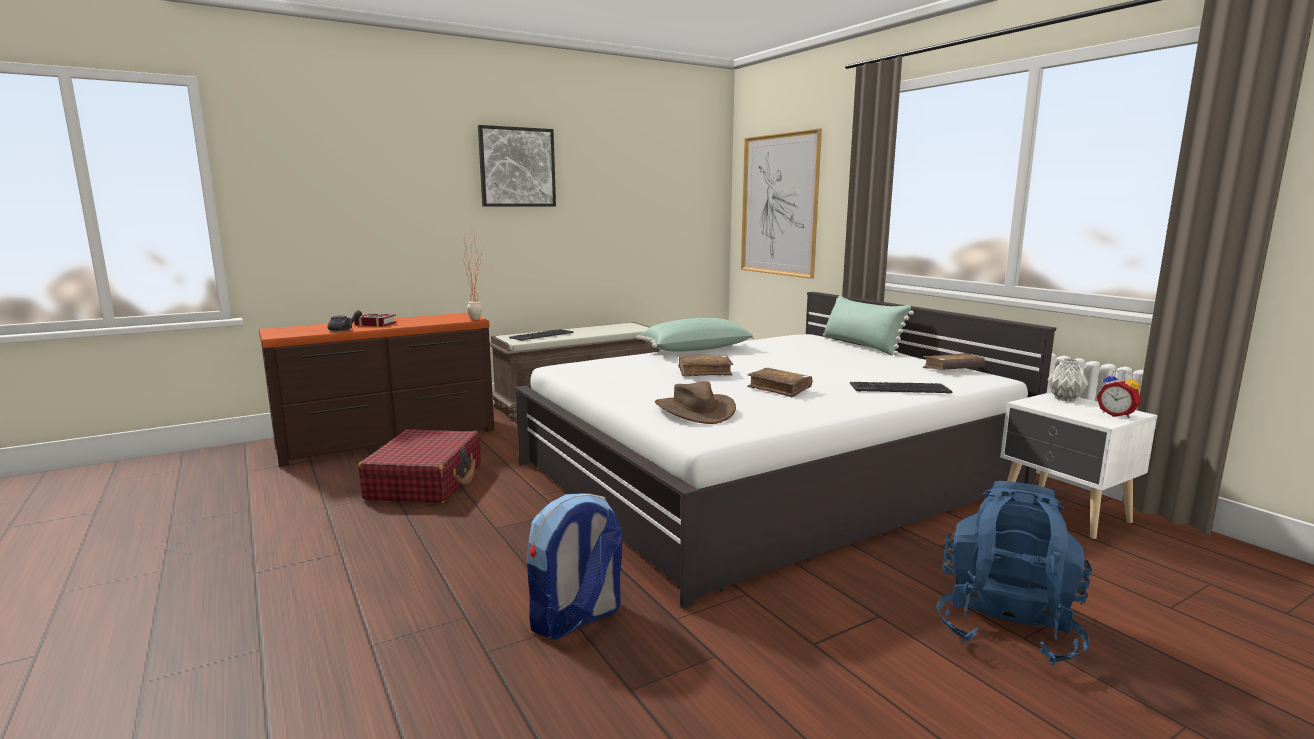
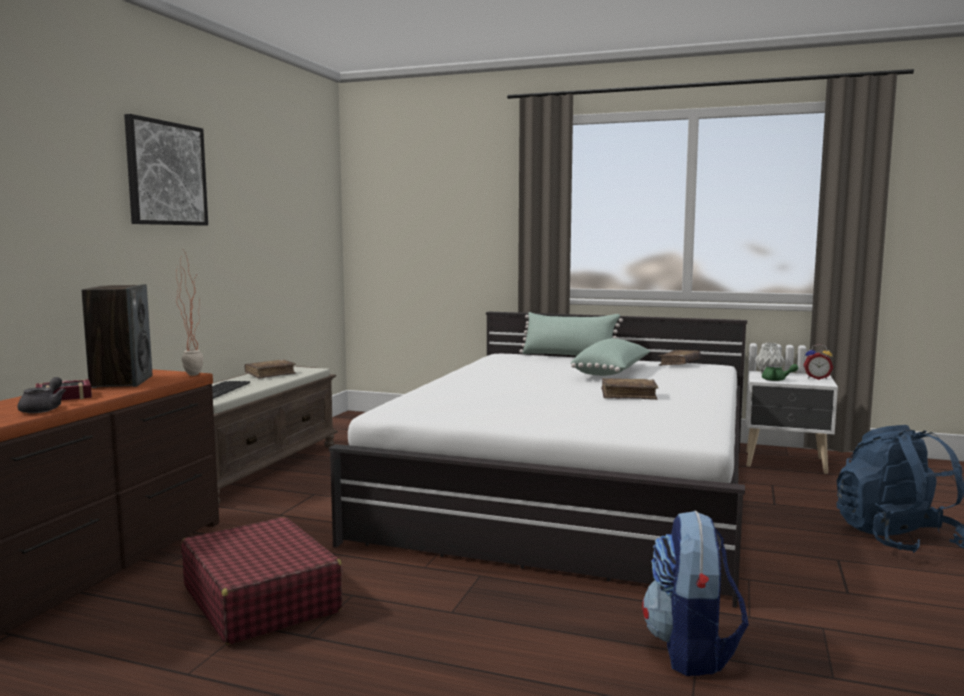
camera: 40 degrees left, 5 degrees down
green pillow [637,318,755,352] -> green pillow moved to [571,338,650,376]
brown hat [655,381,736,424] -> none
brown book [678,356,733,376] -> brown book moved to [245,359,296,379]
picture [741,128,822,279] -> none
keyboard [850,382,953,394] -> none
none -> speaker [82,284,152,388]
none -> green teapot [762,364,799,381]

